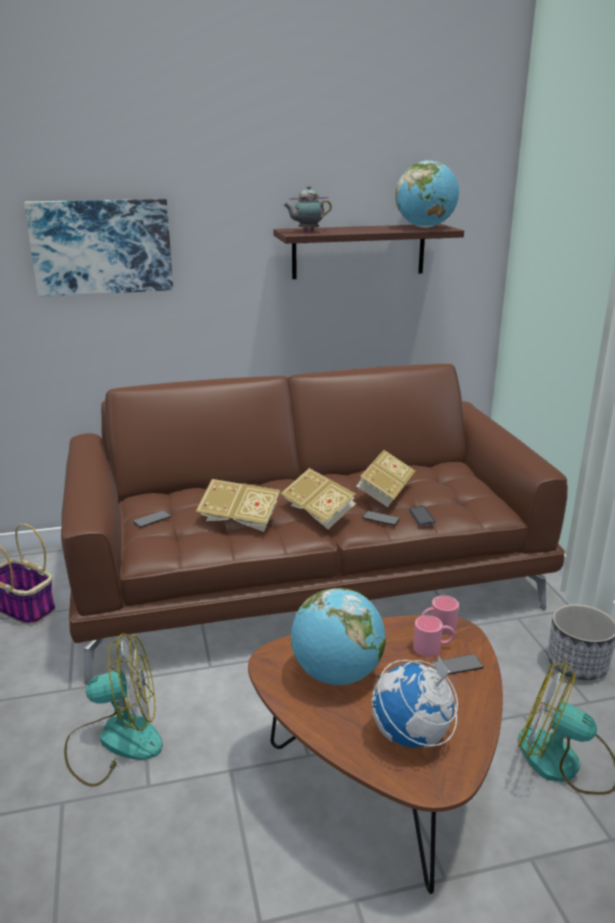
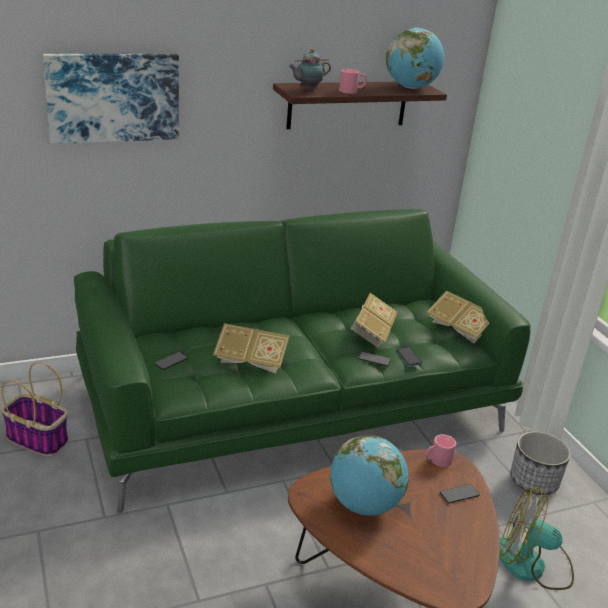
camera: 10 degrees left, 5 degrees up
brown sofa [61,364,568,685] -> green sofa [74,209,531,513]
fan [64,633,163,787] -> none
book [280,468,356,529] -> book moved to [426,291,490,344]
globe [372,655,458,748] -> none
pink mug [413,615,455,657] -> pink mug moved to [339,69,367,94]

